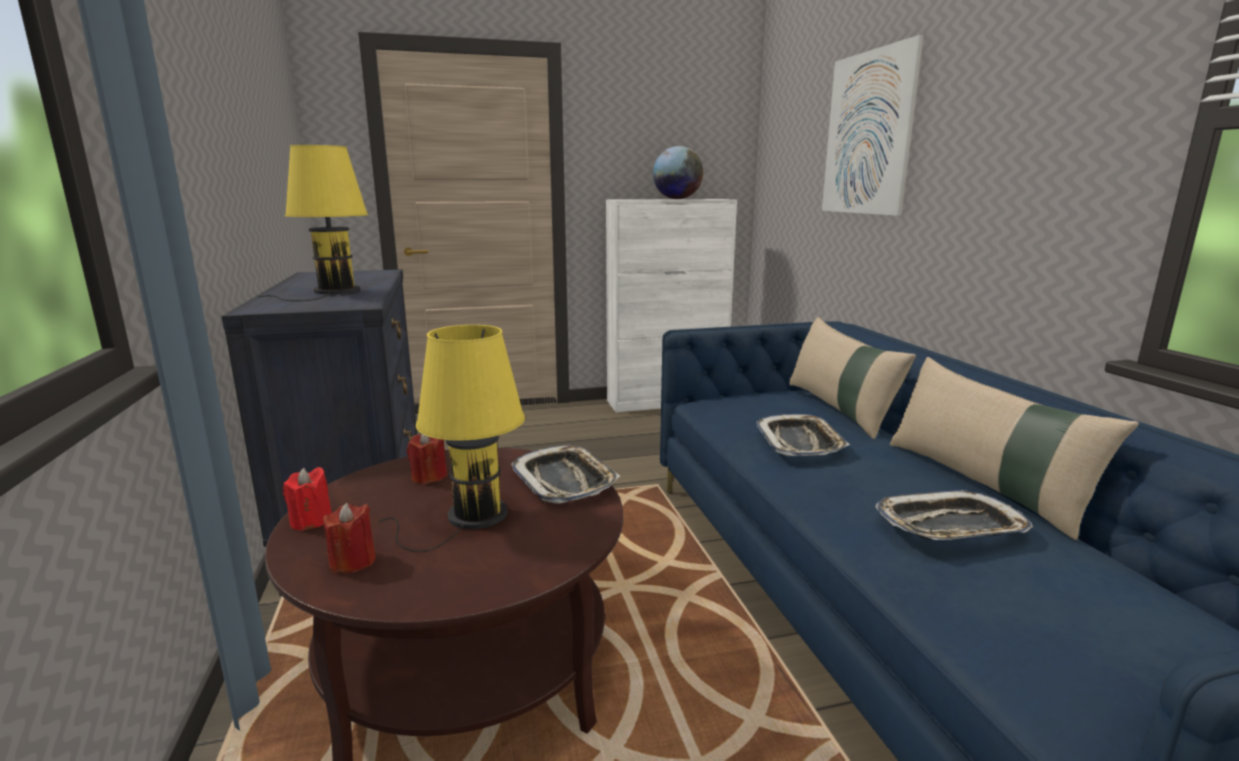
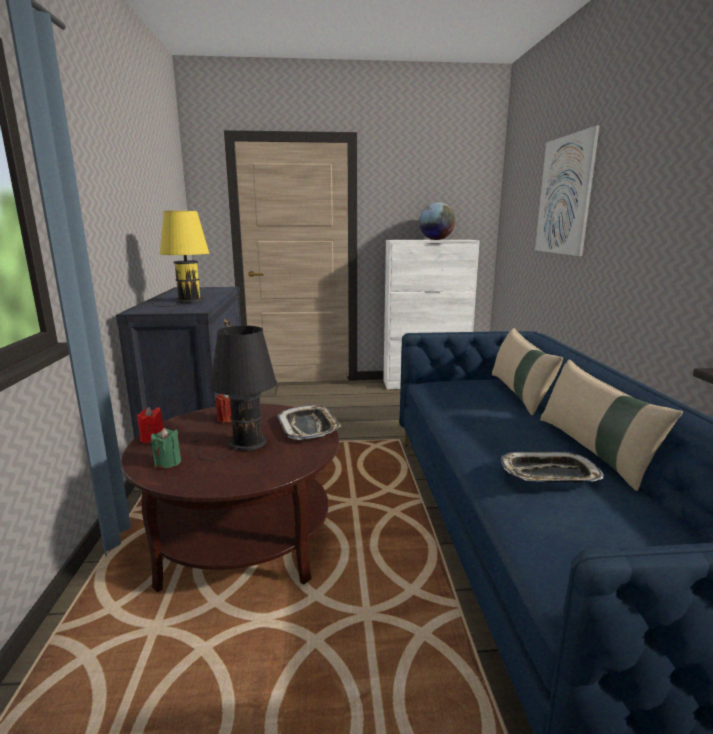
camera: 10 degrees right, 0 degrees up
red candle [323,503,376,573] -> green candle [151,428,181,468]
yellow table lamp [378,325,525,552] -> black table lamp [191,326,277,461]
tray [757,414,850,456] -> none

